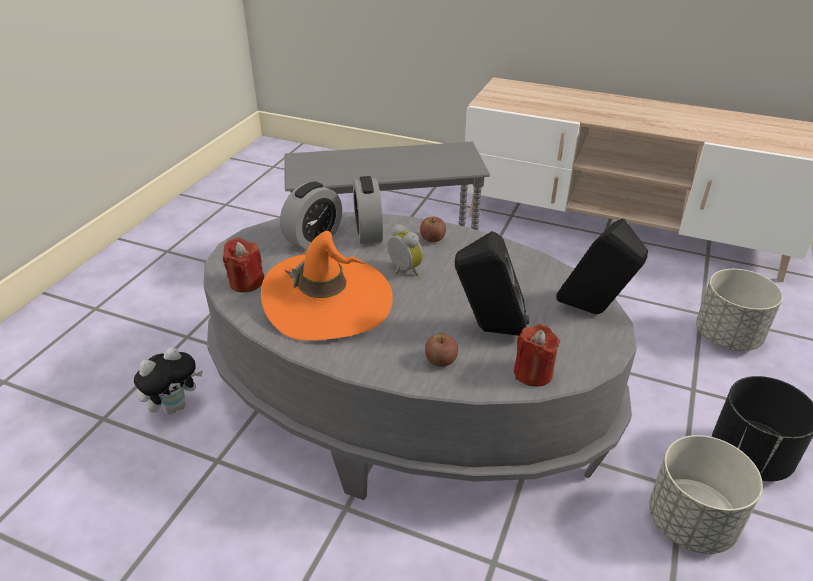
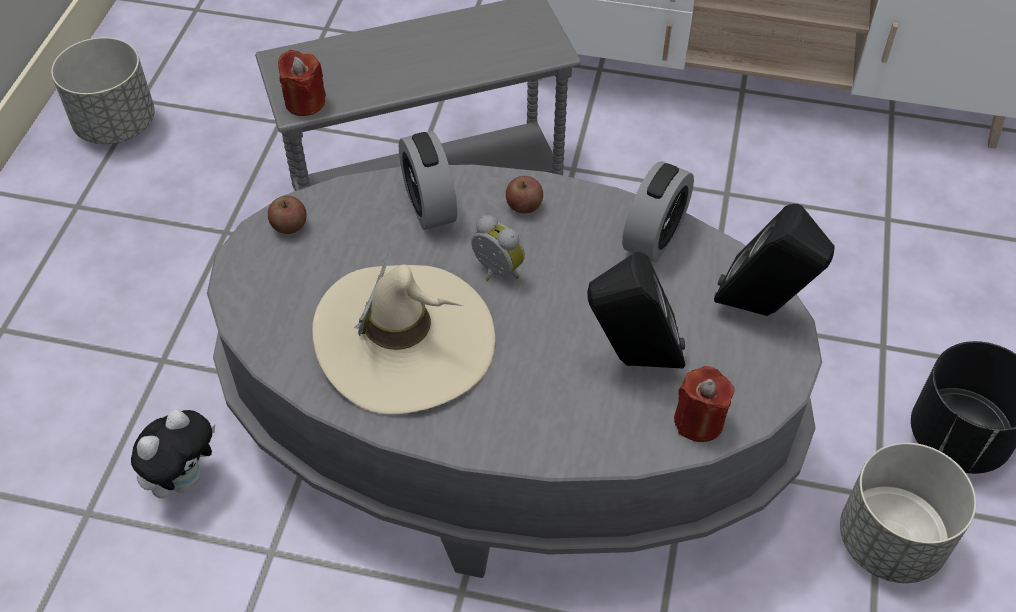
camera: 10 degrees left, 15 degrees up
red candle [223,238,264,292] -> red candle moved to [278,50,326,116]
orange hat [261,231,393,341] -> beige hat [312,252,495,414]
alarm clock [280,182,342,250] -> alarm clock moved to [622,161,694,262]
apple [425,334,458,367] -> apple moved to [268,196,307,234]
grey planter [696,269,783,351] -> grey planter moved to [51,37,155,144]

